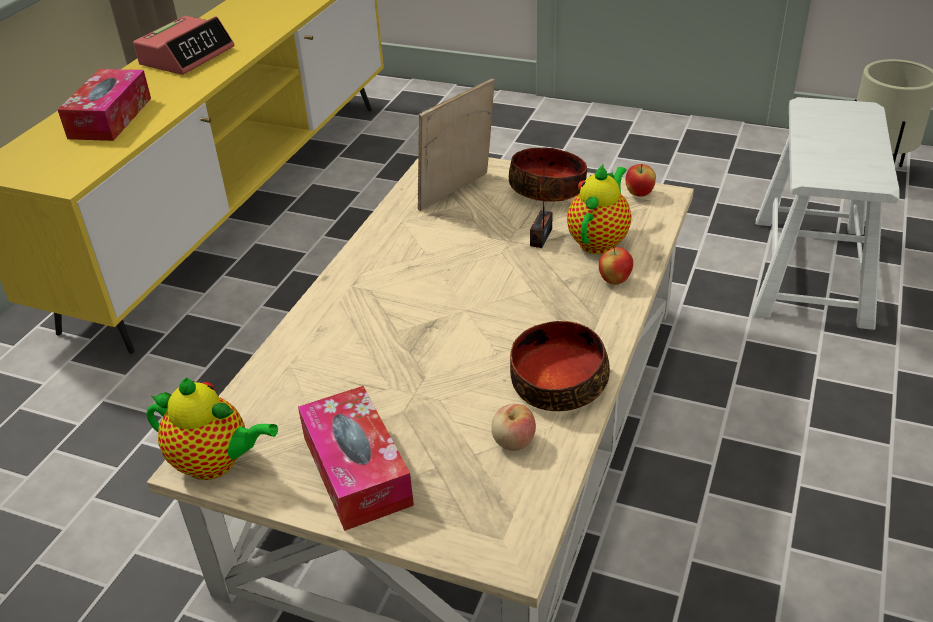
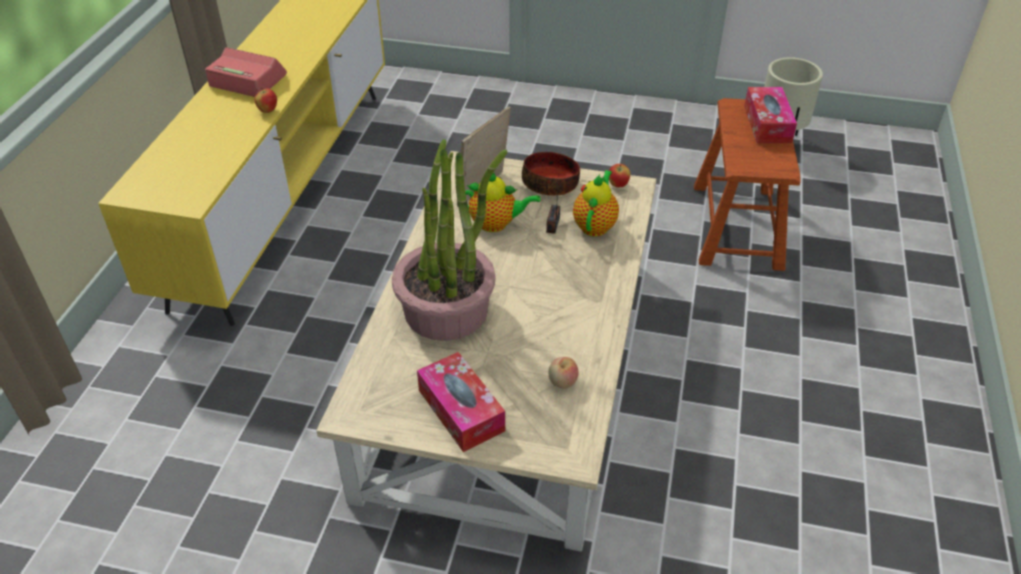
camera: 10 degrees left, 5 degrees up
tissue box [58,69,151,141] -> tissue box moved to [744,87,797,143]
alarm clock [133,16,234,75] -> alarm clock turned 90 degrees counterclockwise [205,47,287,97]
teapot [147,378,278,480] -> teapot moved to [465,173,540,232]
bowl [510,321,610,411] -> none
apple [599,246,633,285] -> apple moved to [255,87,277,113]
white stool [753,97,899,330] -> brown stool [694,98,801,271]
none -> potted plant [392,139,507,341]

